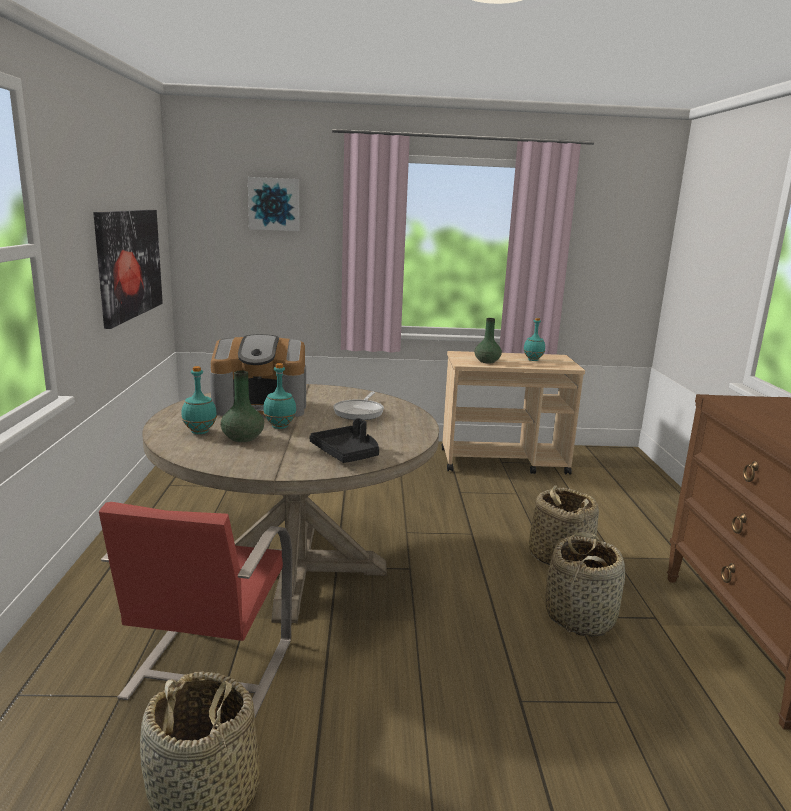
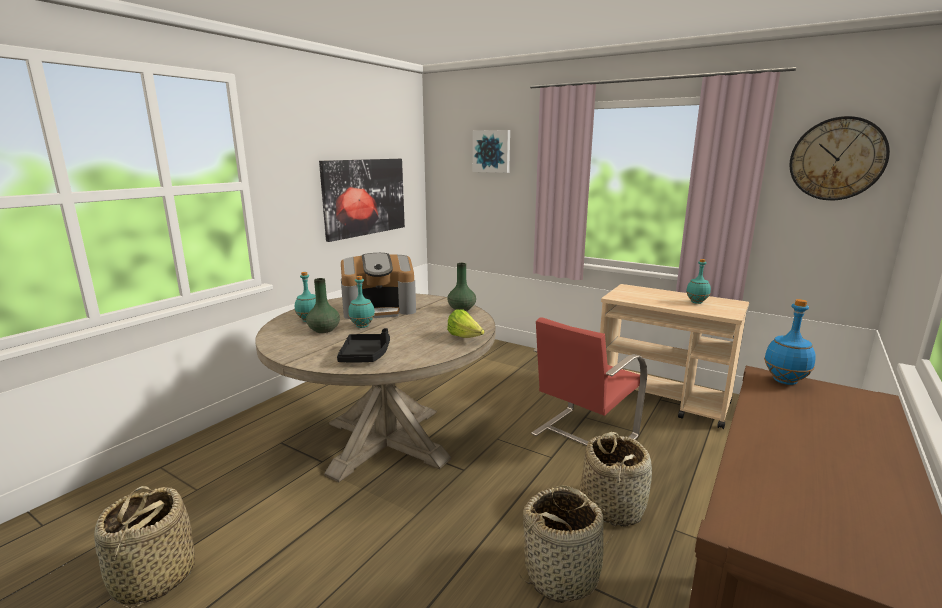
camera: 35 degrees right, 0 degrees up
red chair [99,502,292,717] -> red chair moved to [531,317,647,446]
coffee machine [210,334,306,418] -> coffee machine turned 45 degrees counterclockwise [341,253,416,319]
frying pan [333,392,384,420] -> none
green vase [474,318,502,363] -> green vase moved to [447,263,476,311]
none -> lettuce [447,309,485,338]
none -> blue bottle [764,299,816,385]
none -> wall clock [790,116,890,200]

